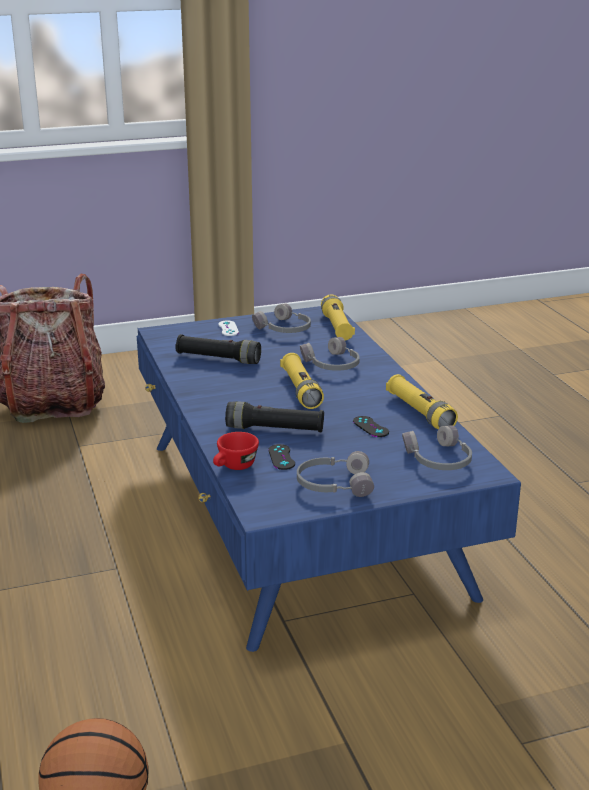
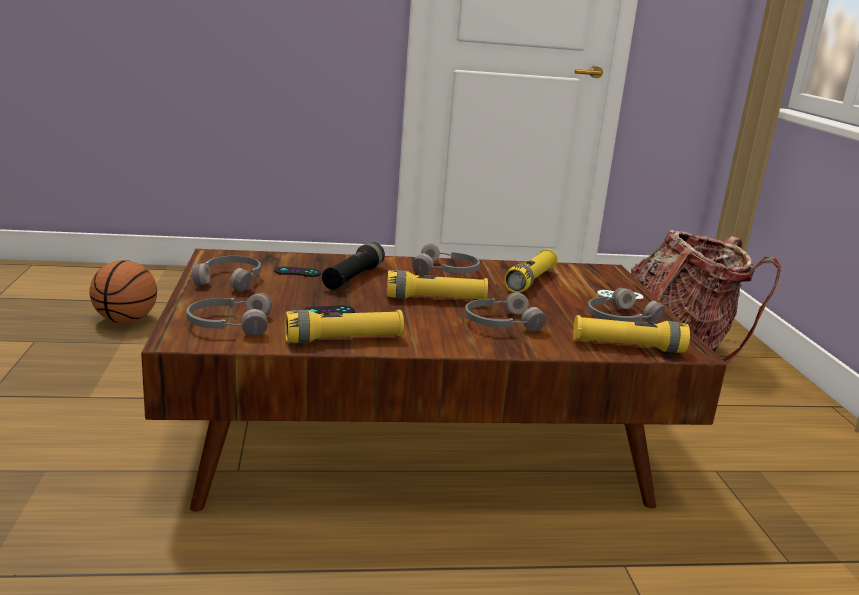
camera: 100 degrees right, 5 degrees down
blue coffee table [137,306,521,652] -> brown coffee table [141,249,727,512]
black flashlight [175,334,261,364] -> yellow flashlight [504,249,558,293]
red cup [213,432,259,470] -> none
none -> grey headphones [412,244,480,275]

